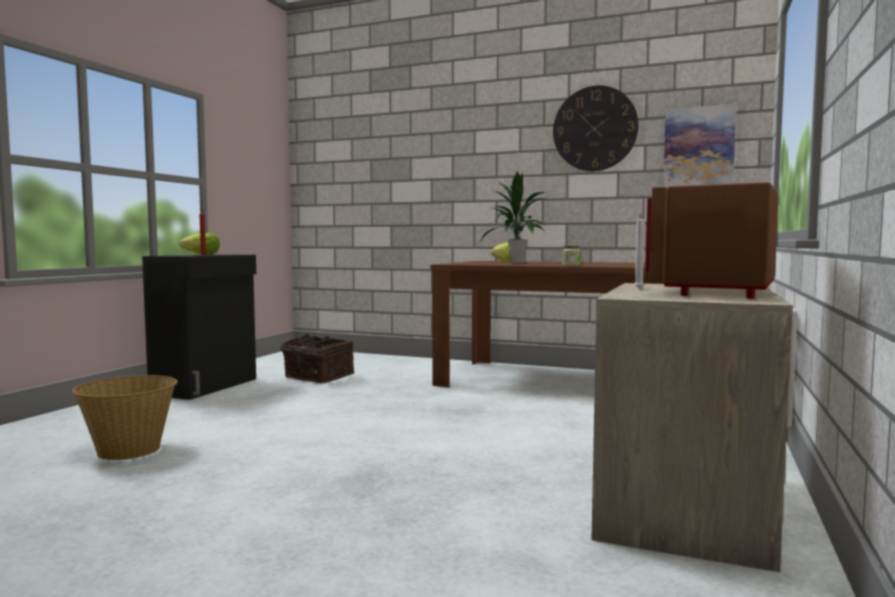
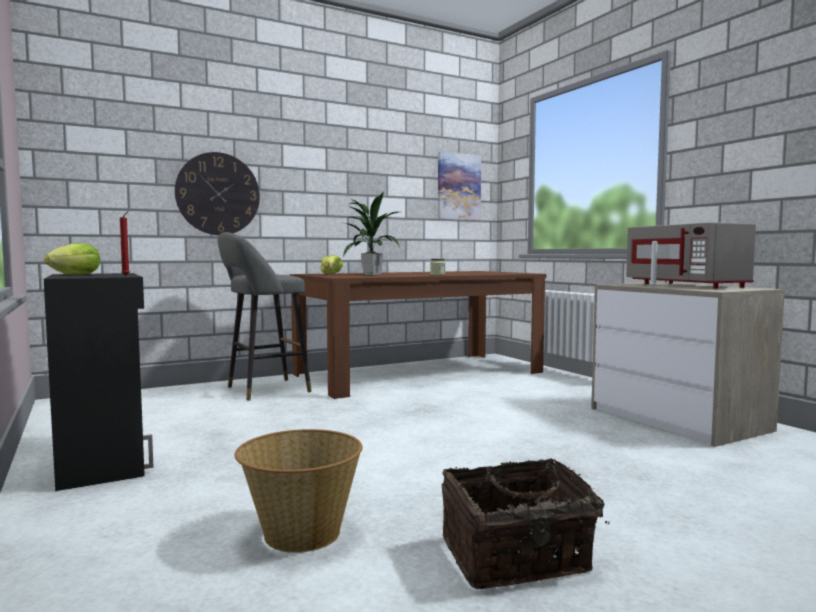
camera: 50 degrees left, 0 degrees up
basket [280,333,354,384] -> basket moved to [441,458,610,589]
wall clock [553,85,639,171] -> wall clock moved to [175,152,260,235]
brown microwave [645,182,779,299] -> grey microwave [626,222,756,289]
none -> grey stool [218,232,312,400]

